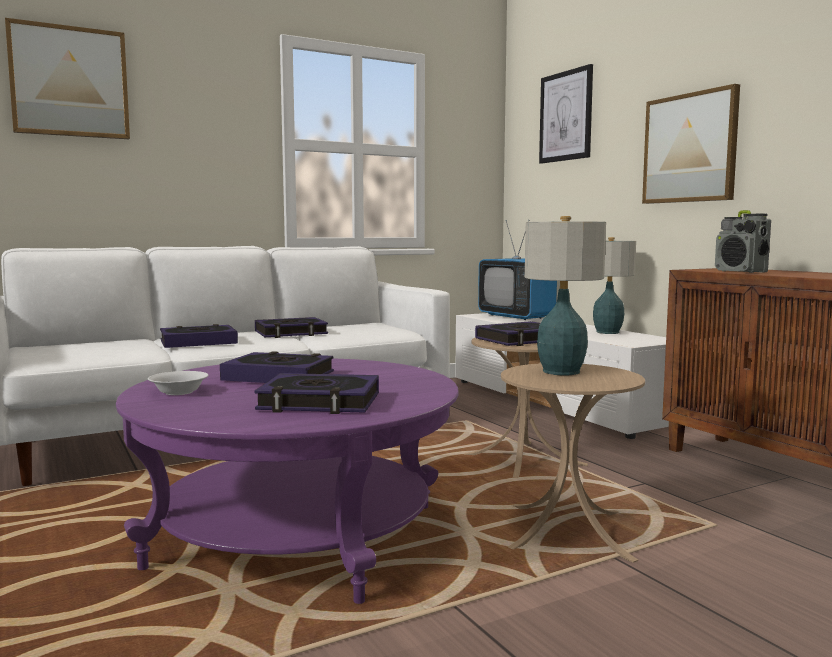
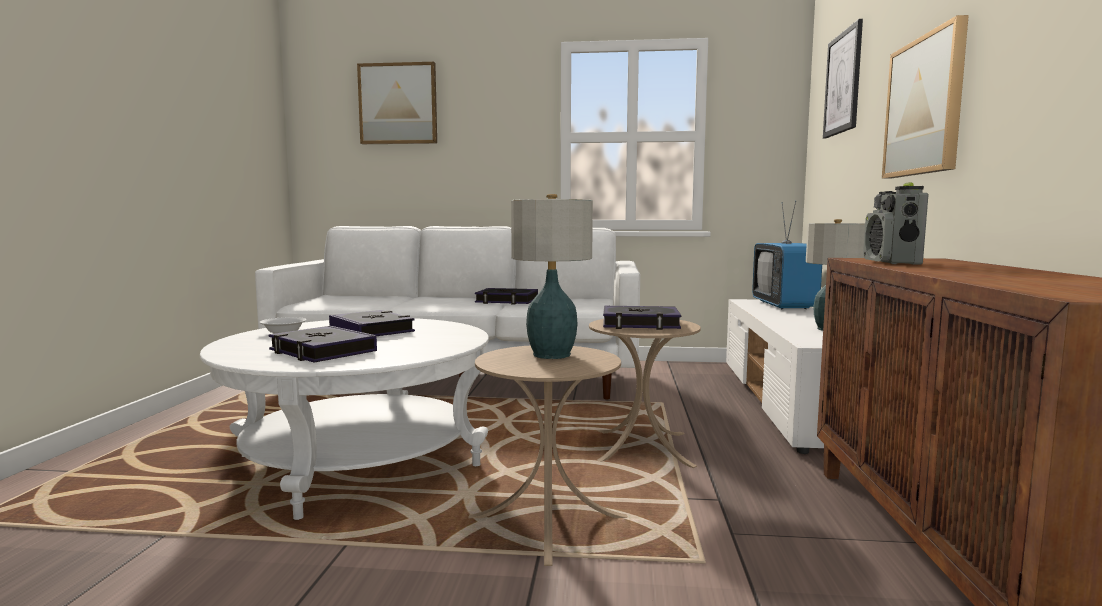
camera: 35 degrees right, 0 degrees up
purple coffee table [116,359,458,604] -> white coffee table [200,318,489,520]
book [160,324,238,348] -> none

